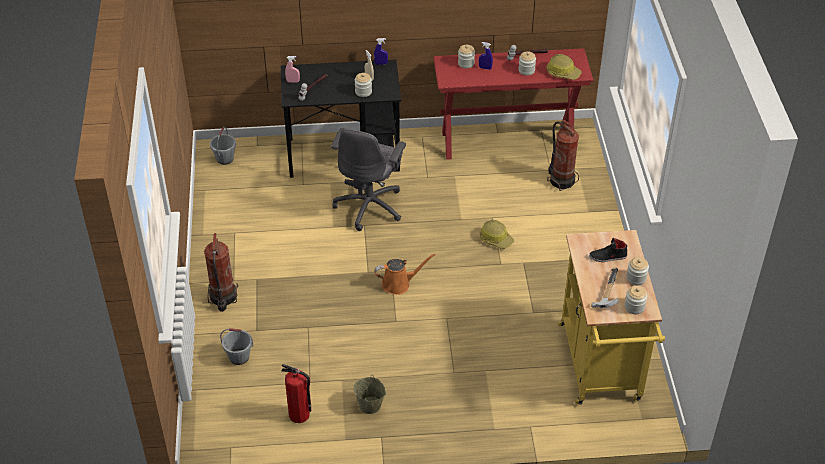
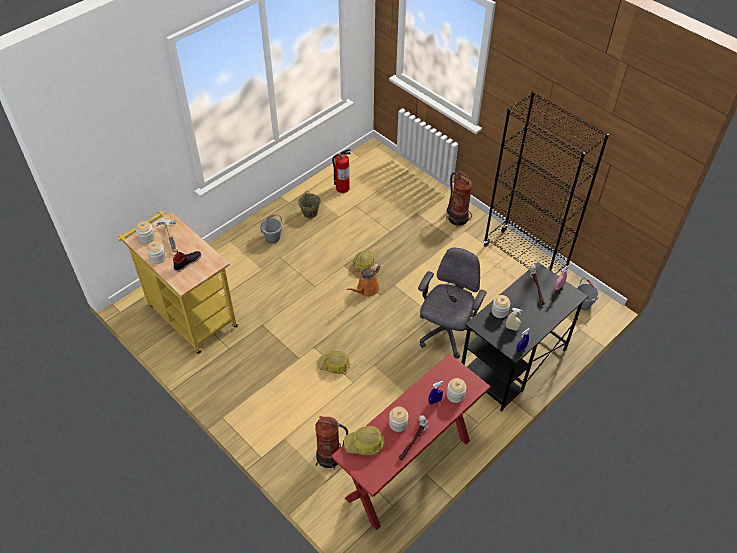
camera: 140 degrees right, 5 degrees up
grey bucket [220,328,253,365] -> grey bucket moved to [260,214,282,243]
grey office chair [331,128,406,231] -> grey office chair turned 45 degrees clockwise [418,248,487,359]
none -> hard hat [352,250,377,272]
none -> black bookcase [483,91,609,274]

